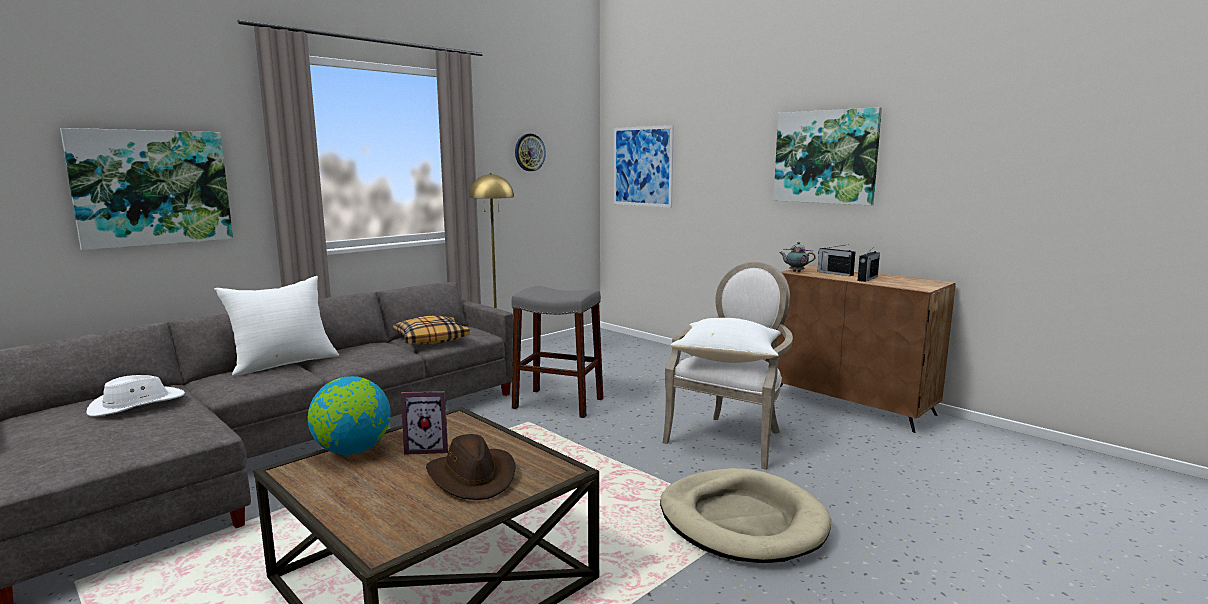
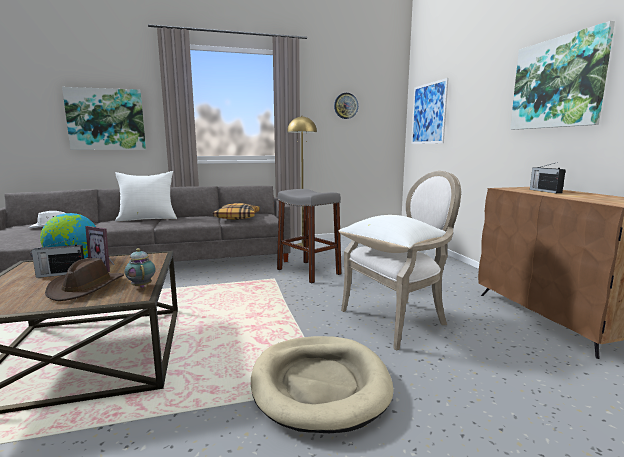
camera: 30 degrees right, 0 degrees up
teapot [780,242,816,272] -> teapot moved to [125,248,156,288]
radio [857,246,880,282] -> radio moved to [31,238,84,278]

